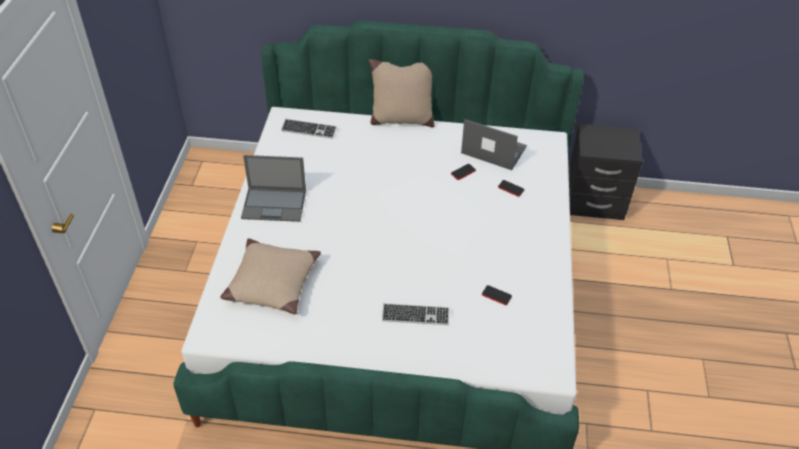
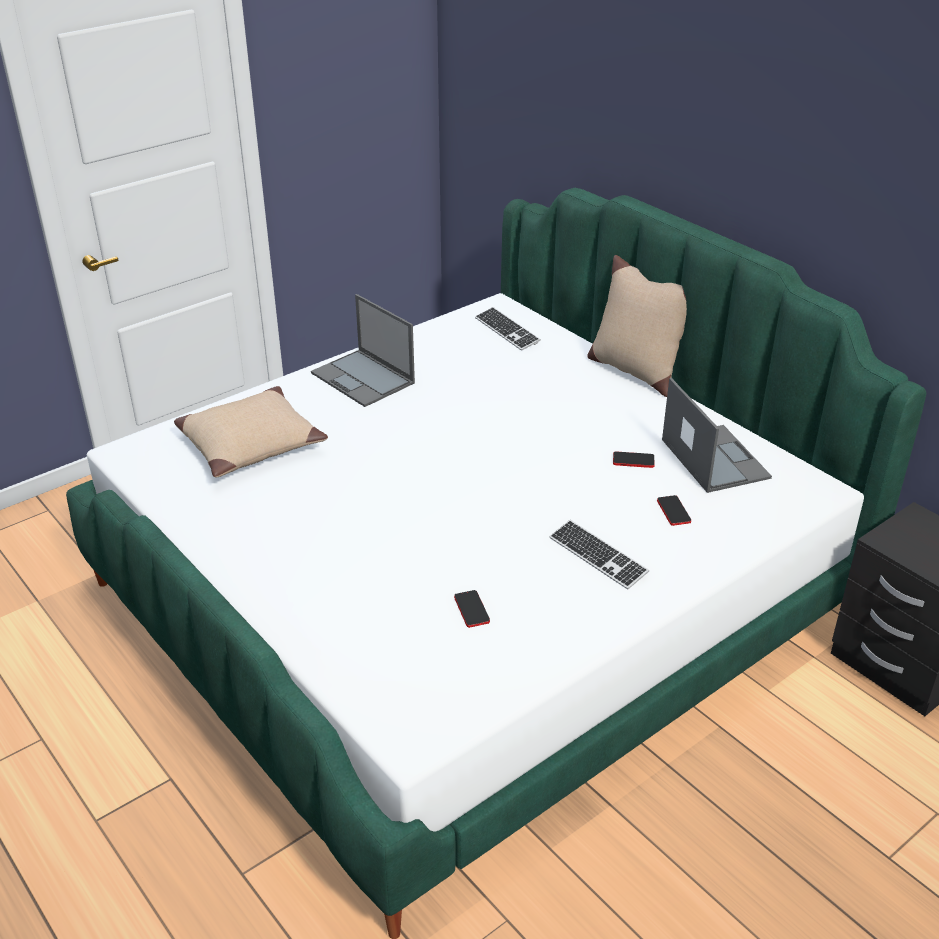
camera: 45 degrees right, 10 degrees down
keyboard [382,303,450,325] -> keyboard moved to [549,520,649,589]

